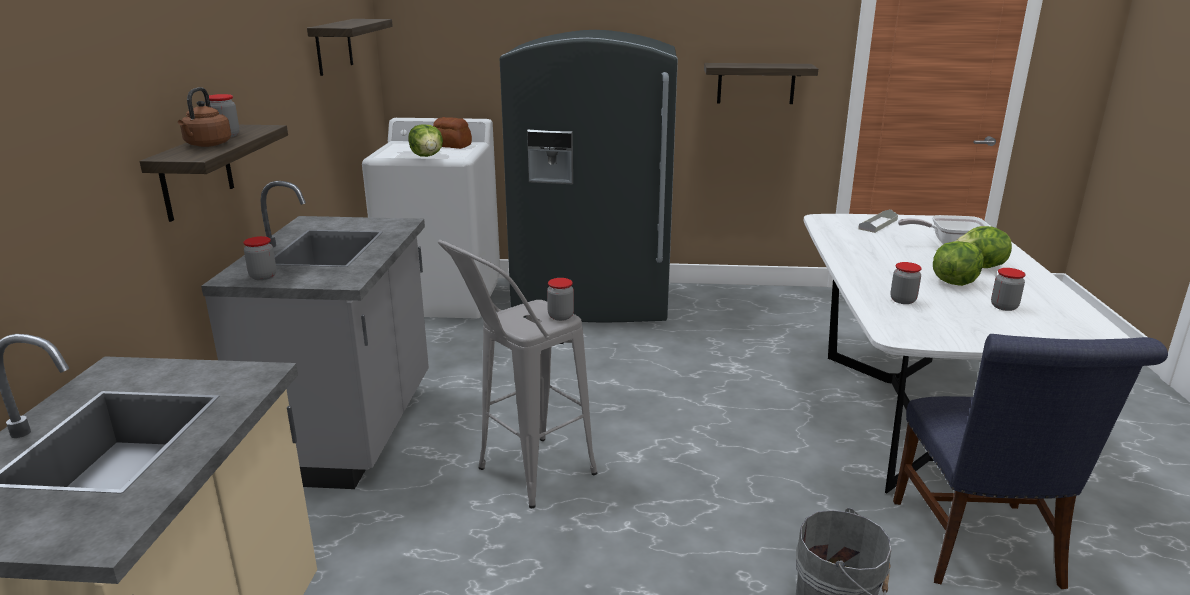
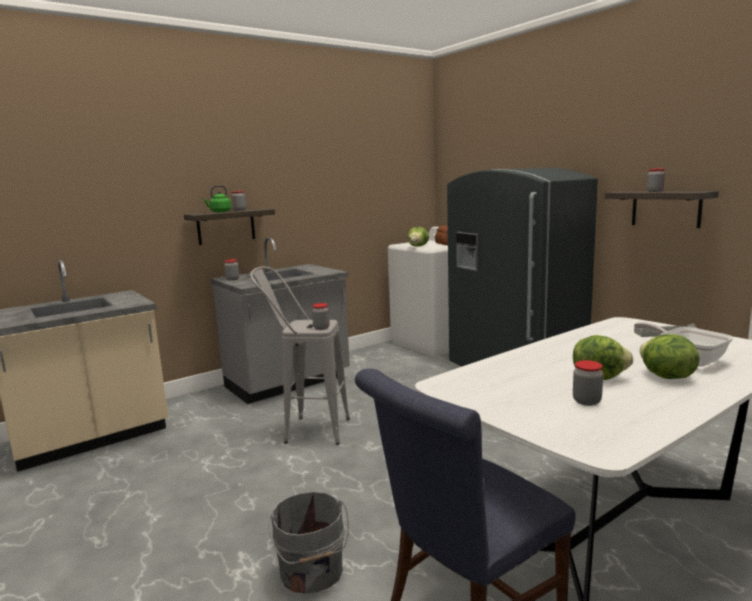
camera: 50 degrees right, 10 degrees down
brown kettle [178,87,231,147] -> green kettle [202,185,232,212]
shelf [307,19,393,76] -> none
jar [890,262,922,304] -> jar moved to [647,168,665,192]

